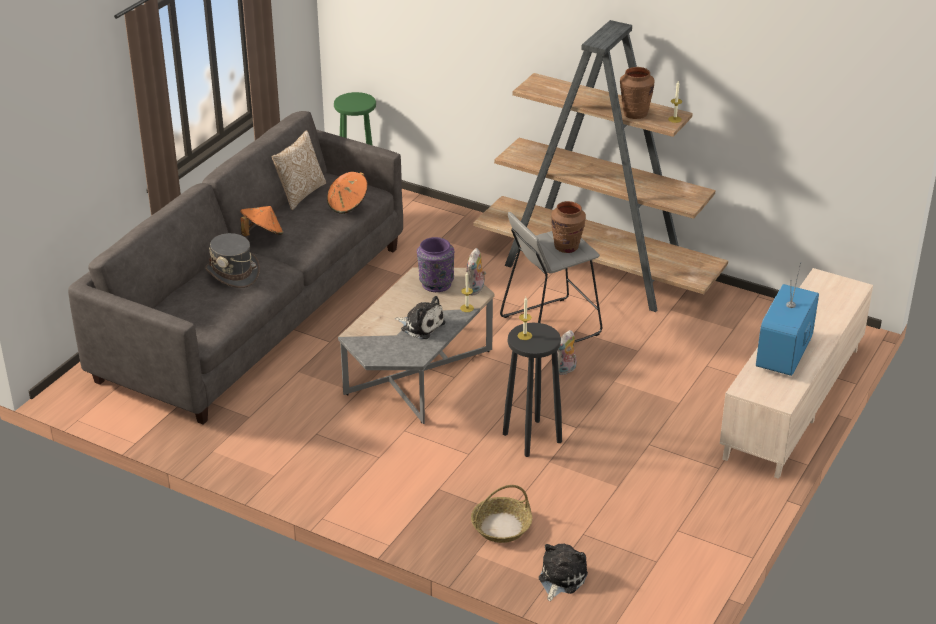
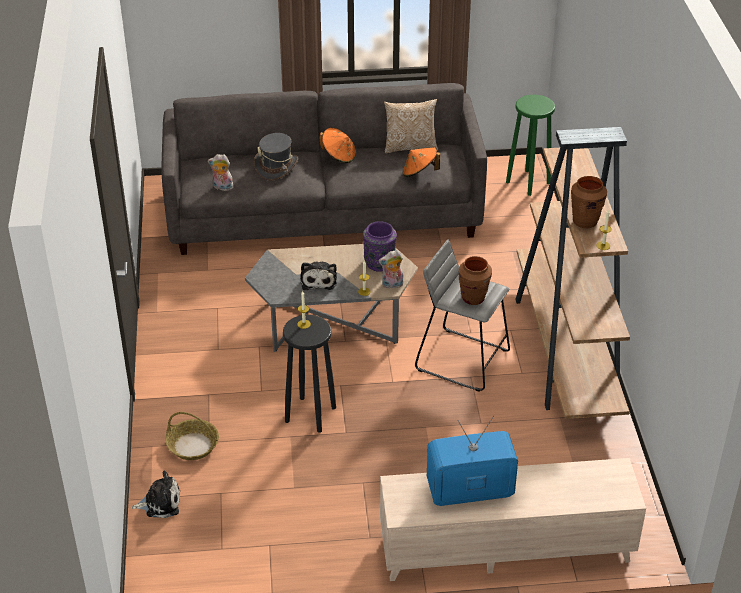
camera: 55 degrees right, 5 degrees up
plush toy [557,330,576,375] -> plush toy moved to [208,154,235,191]

